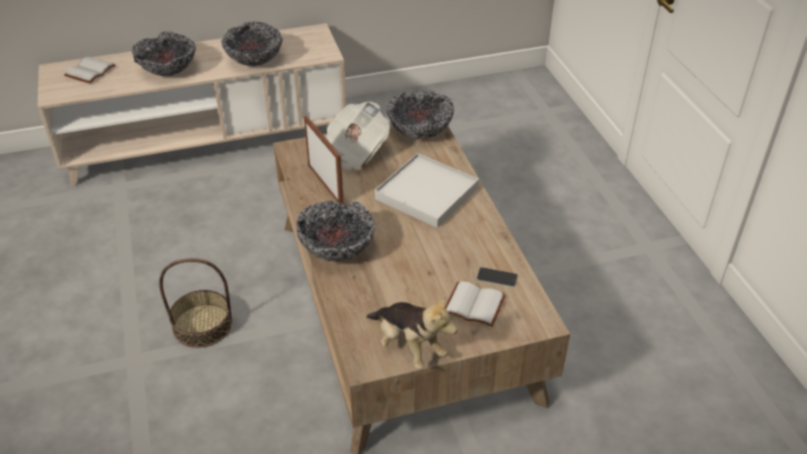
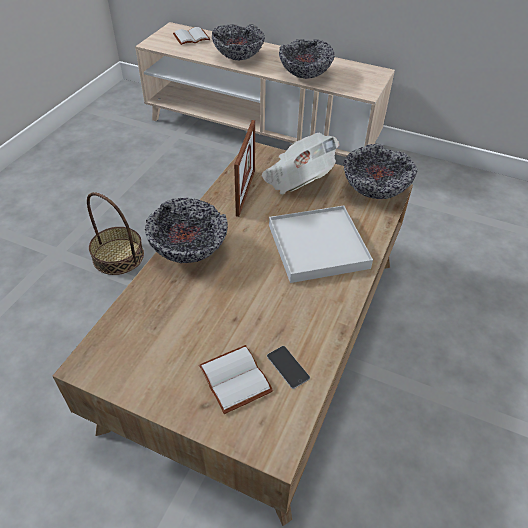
camera: 40 degrees right, 5 degrees up
plush toy [366,296,457,370] -> none

